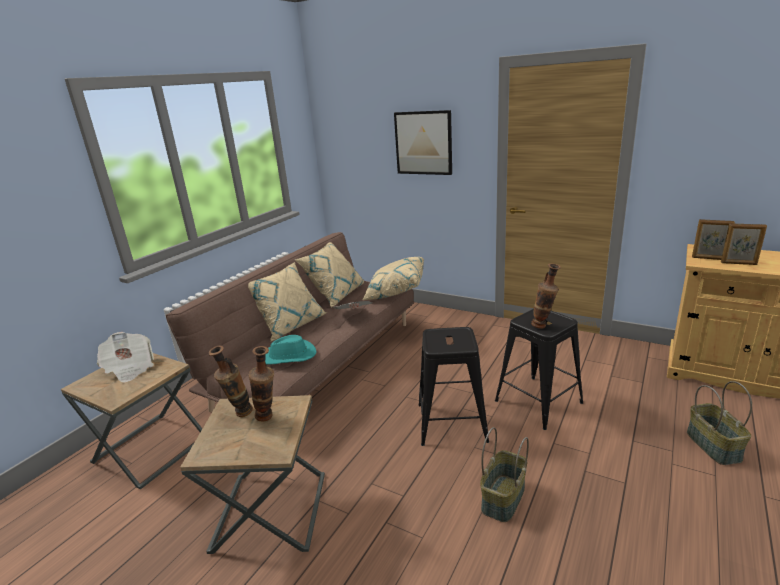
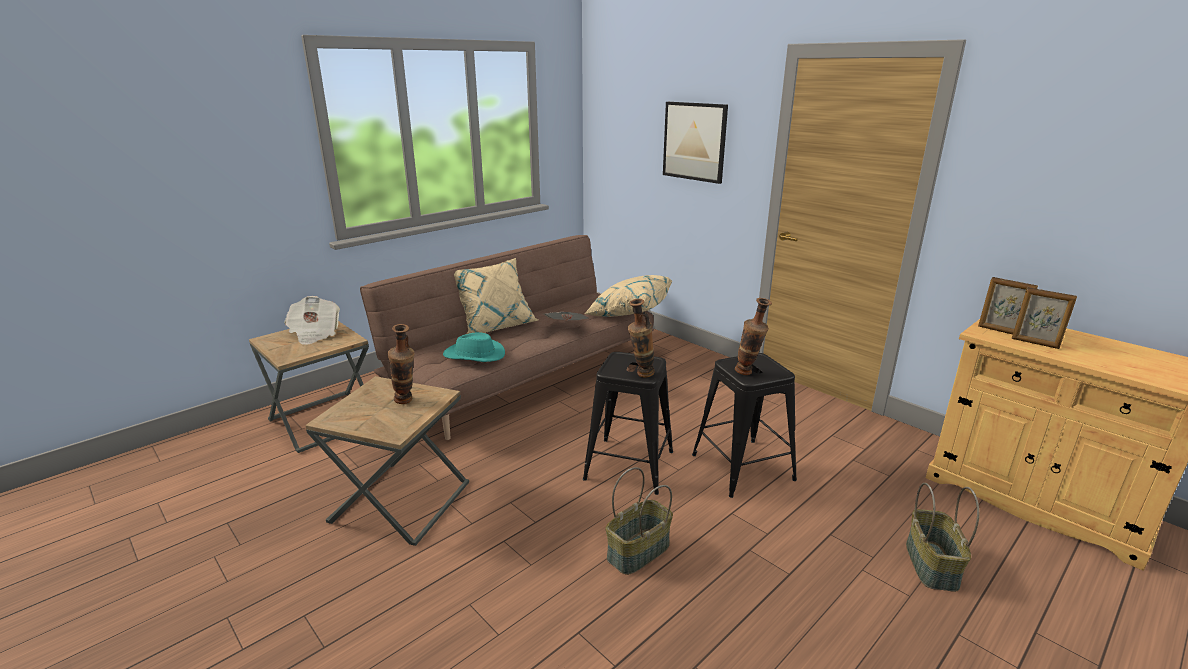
camera: 15 degrees right, 0 degrees up
vase [208,345,253,417] -> vase moved to [628,299,655,378]
beige pillow [294,242,364,307] -> none

